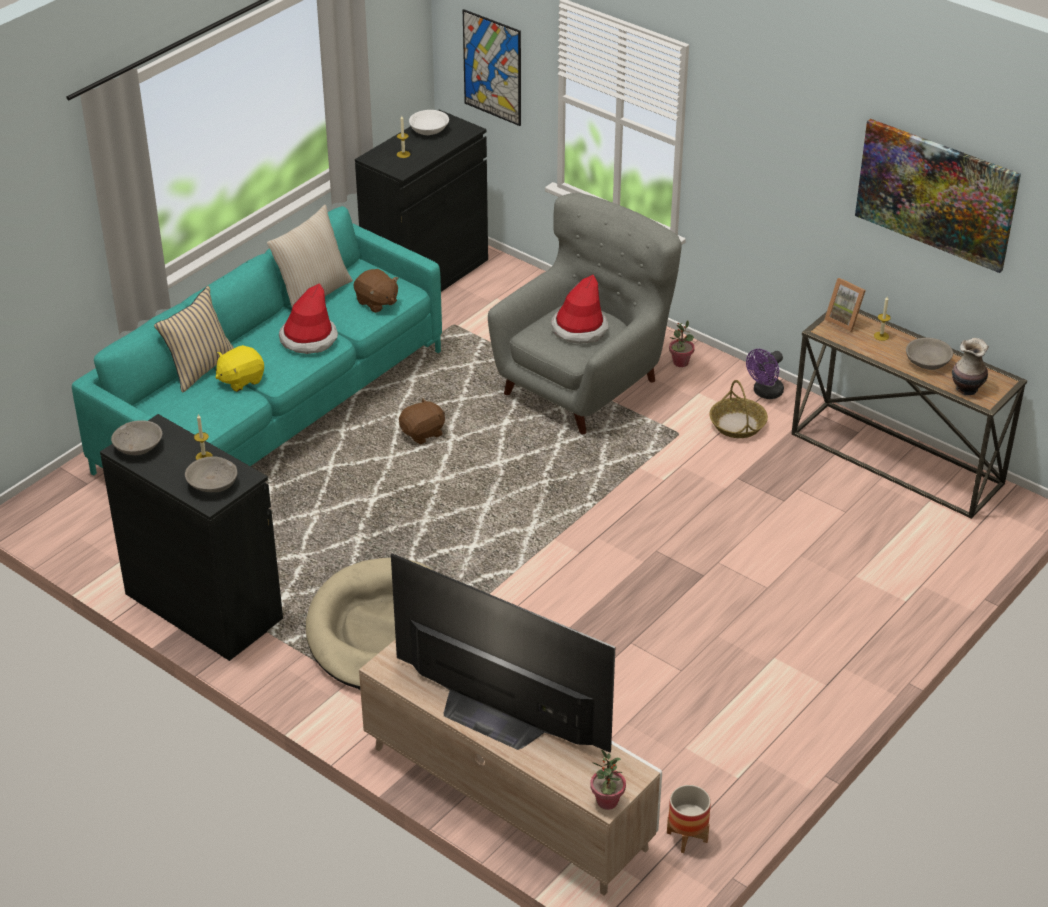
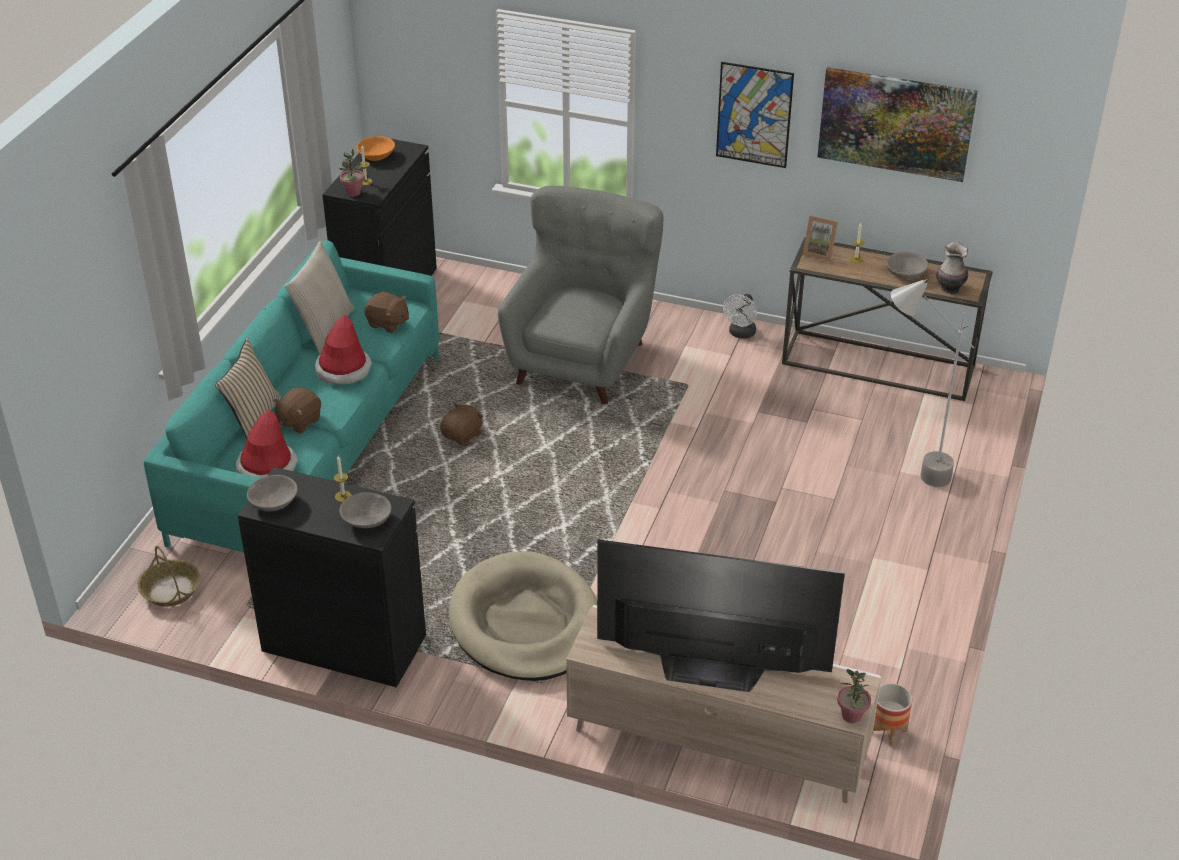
camera: 20 degrees left, 0 degrees up
yellow plush toy [215,345,264,392] -> brown plush toy [273,388,321,433]
white bowl [409,110,449,135] -> orange bowl [356,136,395,161]
picture [463,9,521,126] -> picture moved to [716,62,794,168]
hat [551,275,609,344] -> hat moved to [236,409,298,478]
potted plant [669,320,695,367] -> potted plant moved to [339,148,365,197]
basket [709,380,768,438] -> basket moved to [137,546,200,607]
purple fan [746,349,784,399] -> white fan [723,294,757,339]
none -> grey floor lamp [891,278,974,487]

